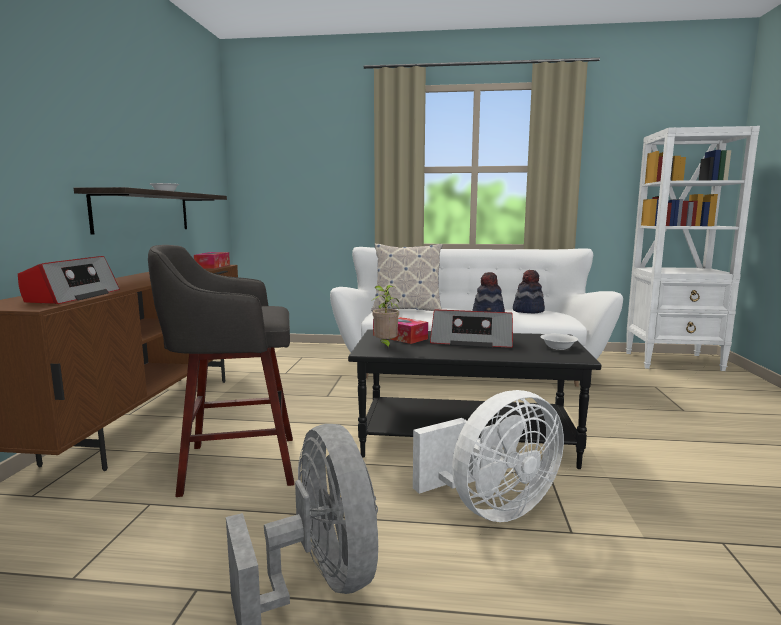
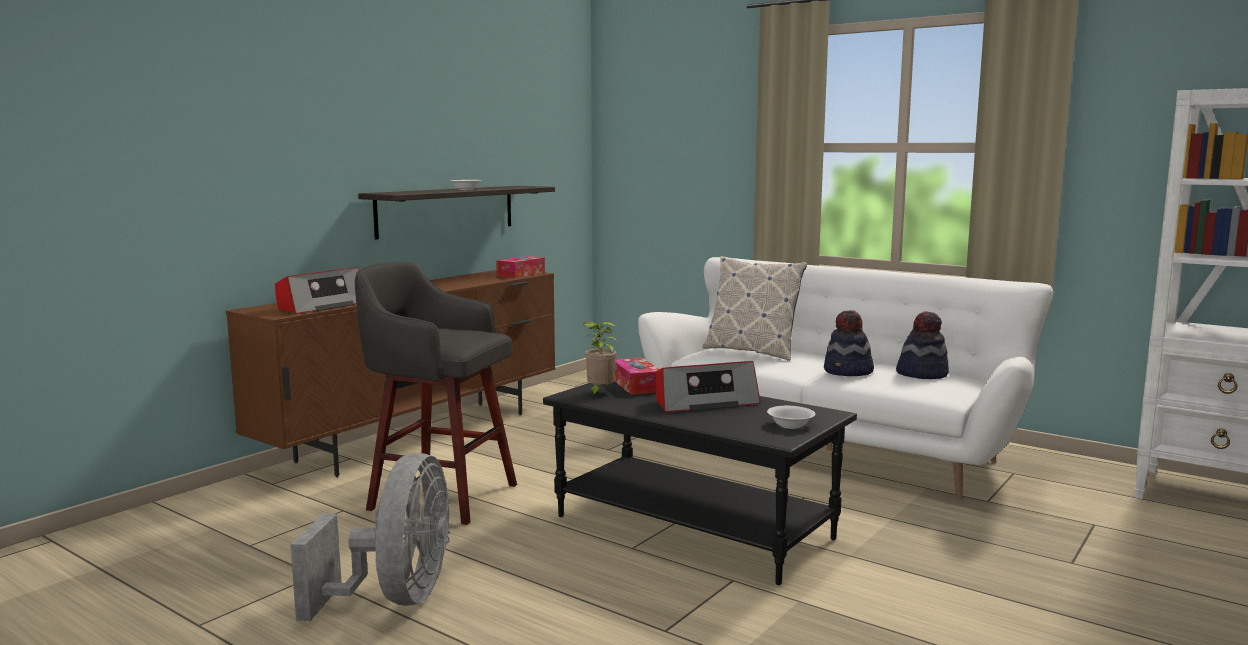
camera: 30 degrees right, 0 degrees up
white fan [413,390,564,522] -> none
radio [430,310,513,348] -> radio turned 60 degrees counterclockwise [656,361,761,412]

